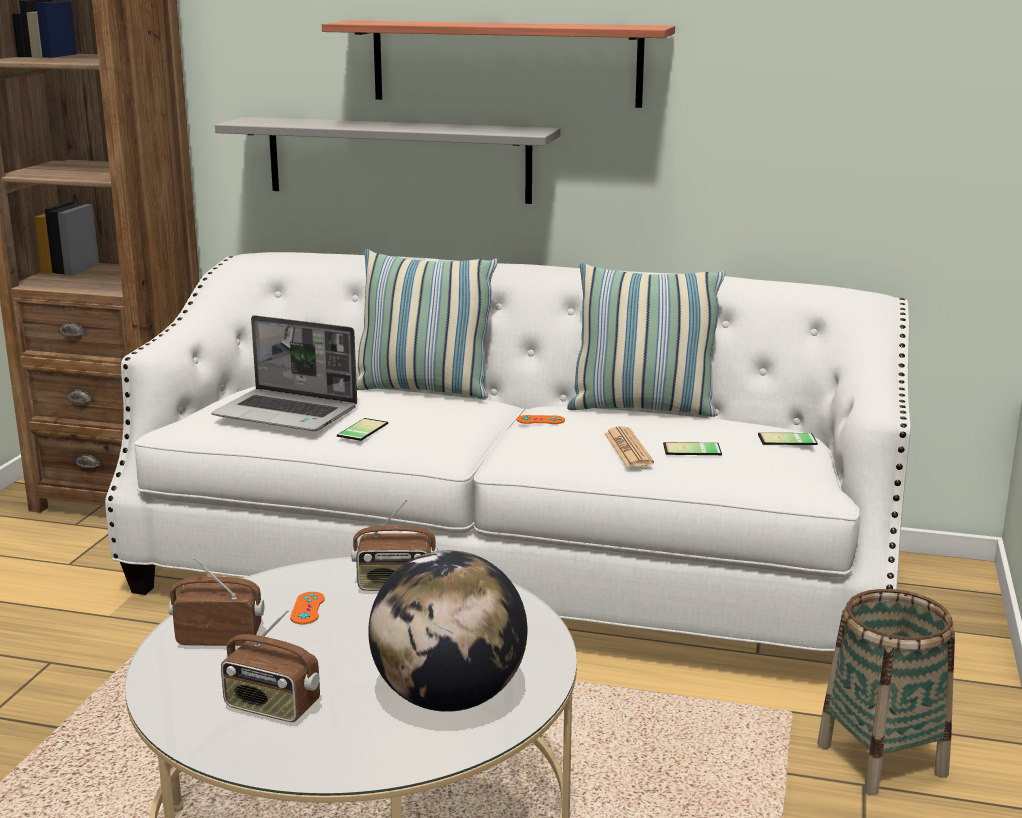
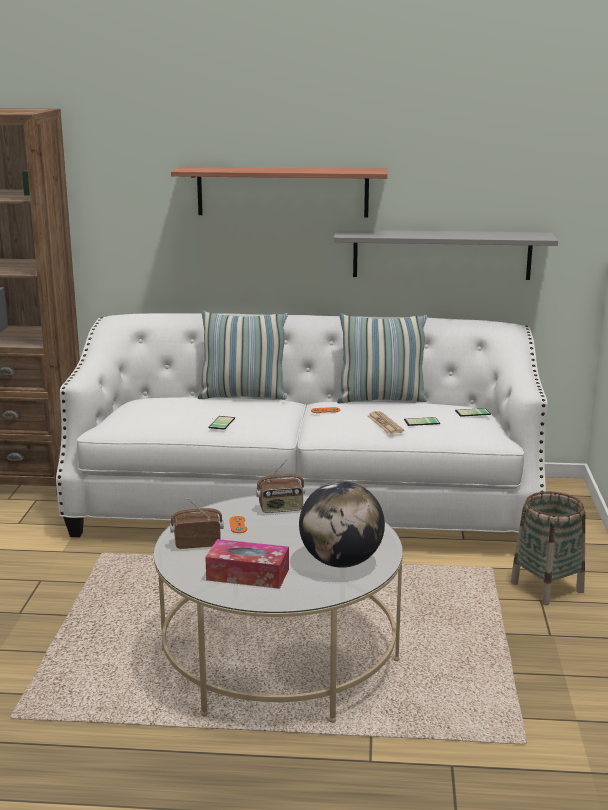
camera: 10 degrees left, 0 degrees up
laptop [212,315,357,431] -> none
grey shelf [215,117,561,204] -> grey shelf moved to [334,230,558,280]
radio [221,610,320,722] -> tissue box [205,539,289,589]

